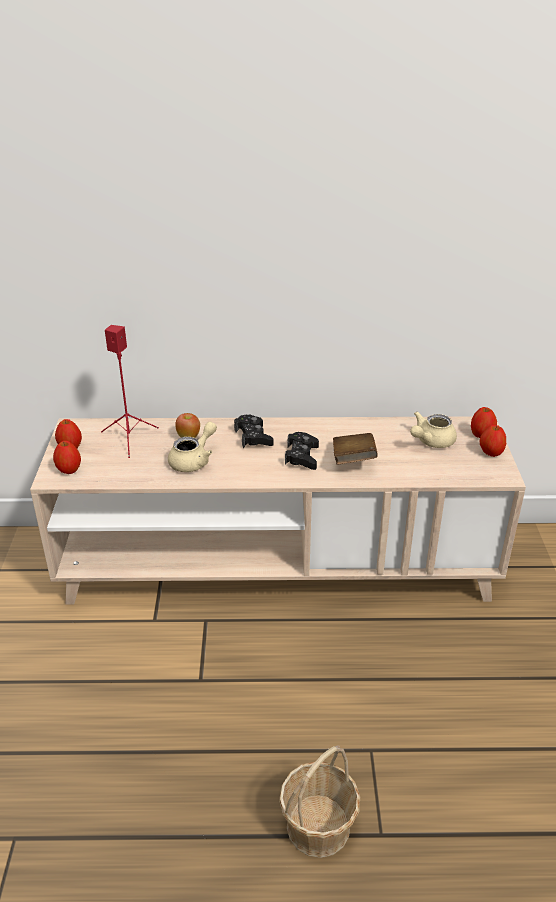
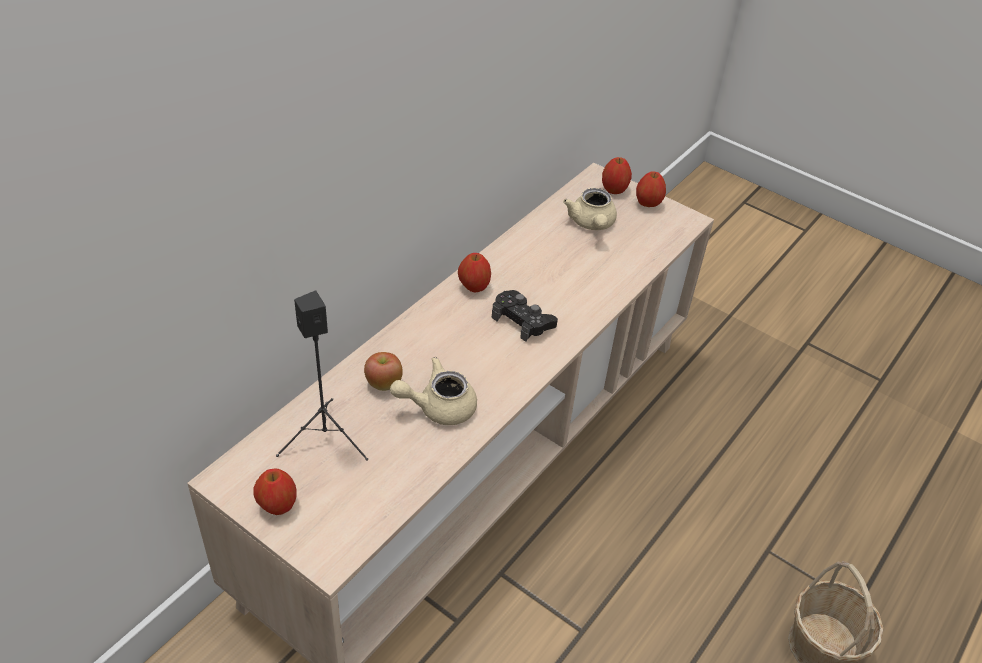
camera: 55 degrees left, 10 degrees up
apple [53,441,81,474] -> apple moved to [458,253,491,292]
red speaker [101,325,159,458] -> black speaker [276,290,368,461]
beige teapot [168,422,217,472] -> beige teapot turned 90 degrees counterclockwise [390,357,477,425]
black game controller [234,415,274,448] -> none
brown book [333,433,378,465] -> none

